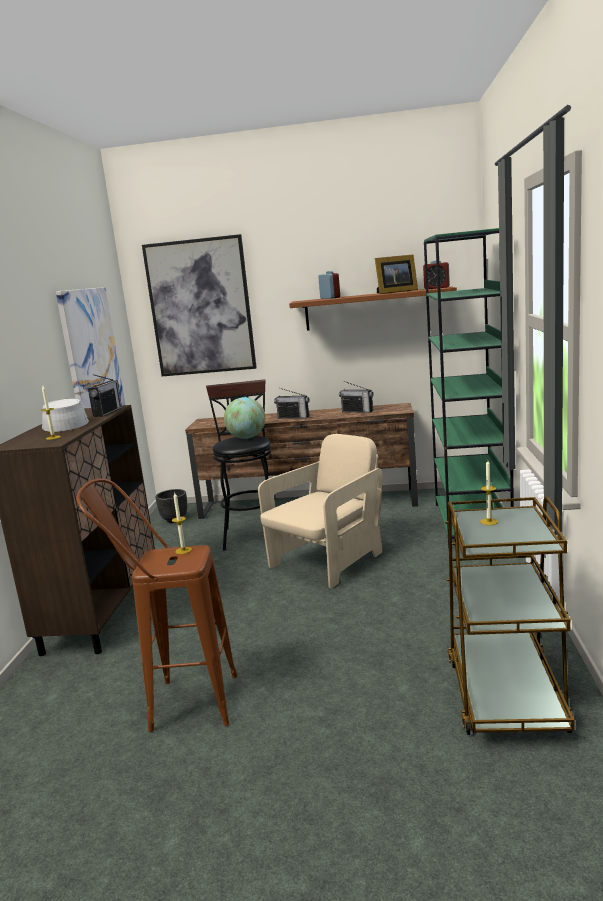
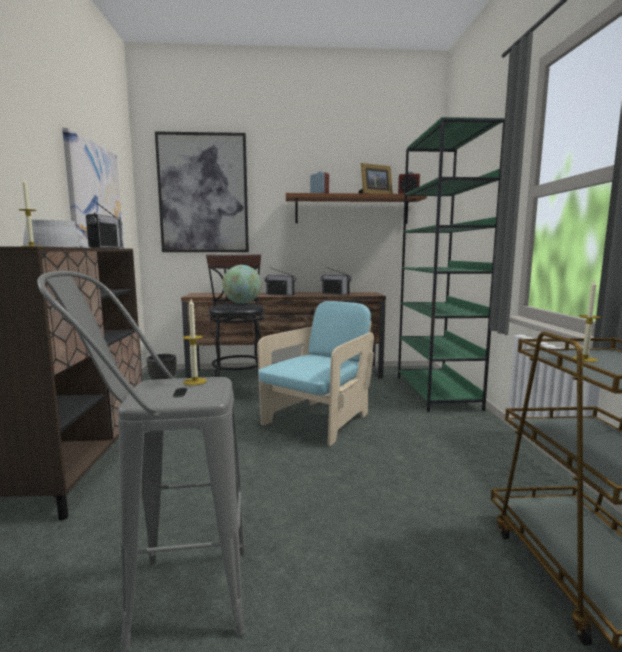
camera: 10 degrees left, 5 degrees down
brown stool [76,479,237,732] -> grey stool [37,271,246,651]
beige armchair [258,434,383,589] -> turquoise armchair [257,301,374,446]

